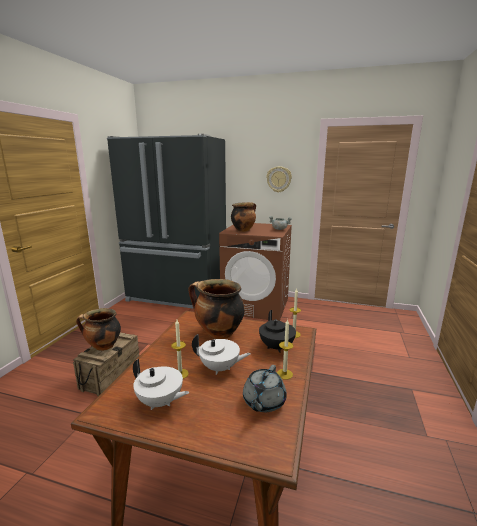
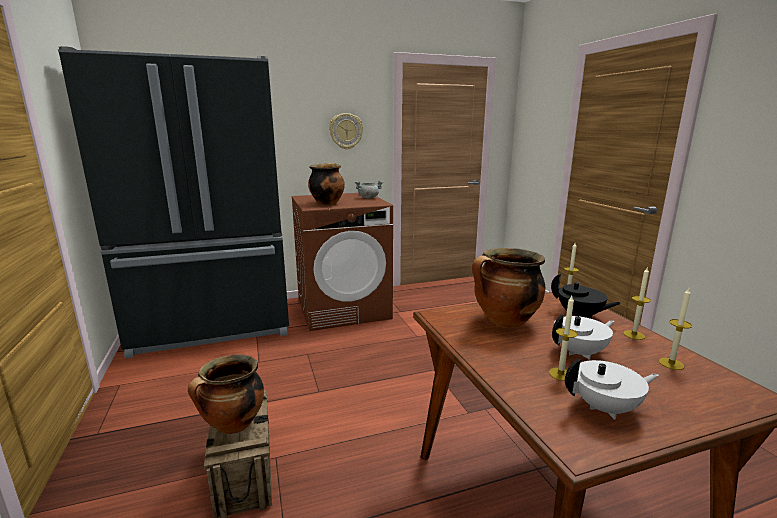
camera: 35 degrees left, 0 degrees up
grey teapot [243,365,287,412] -> candle [659,288,692,370]

